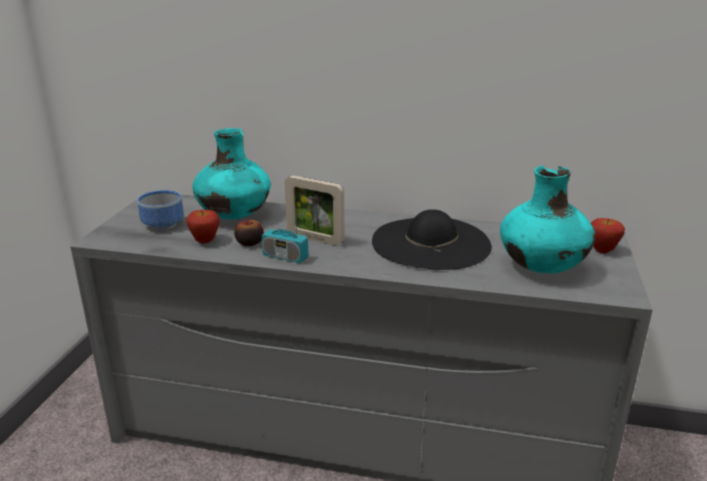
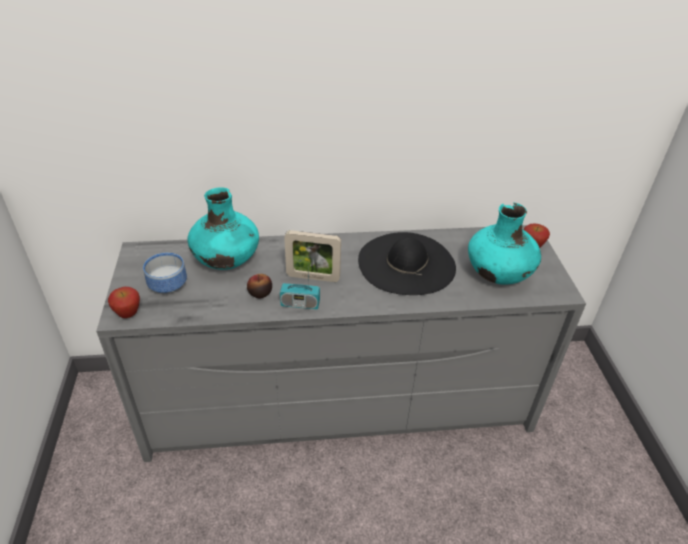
camera: 20 degrees left, 15 degrees up
apple [186,210,220,244] -> apple moved to [108,287,140,318]

